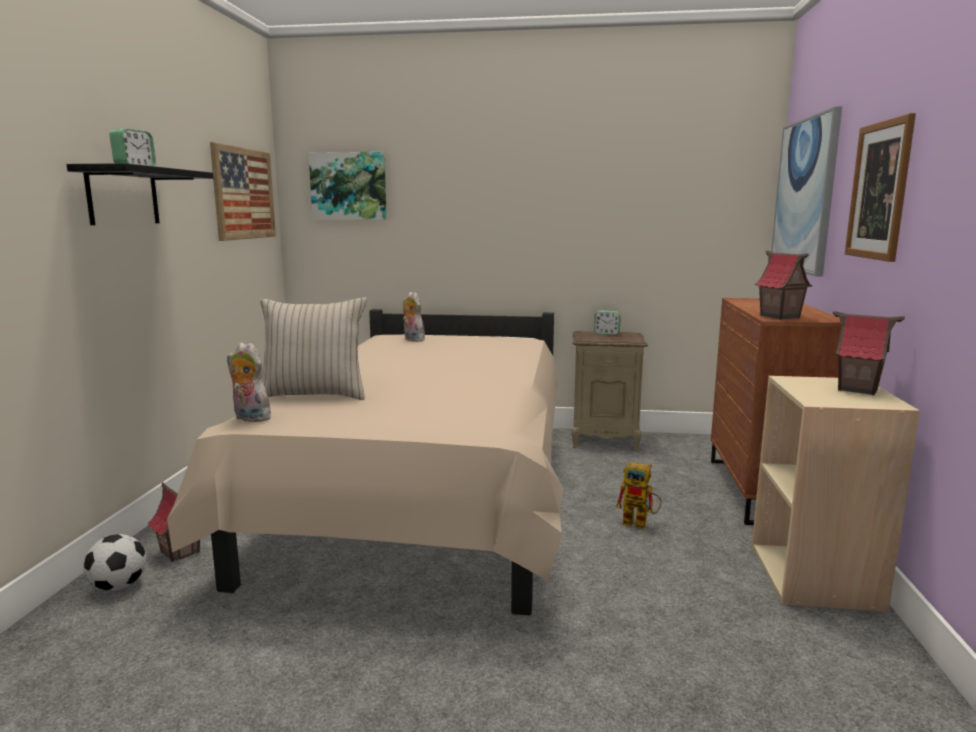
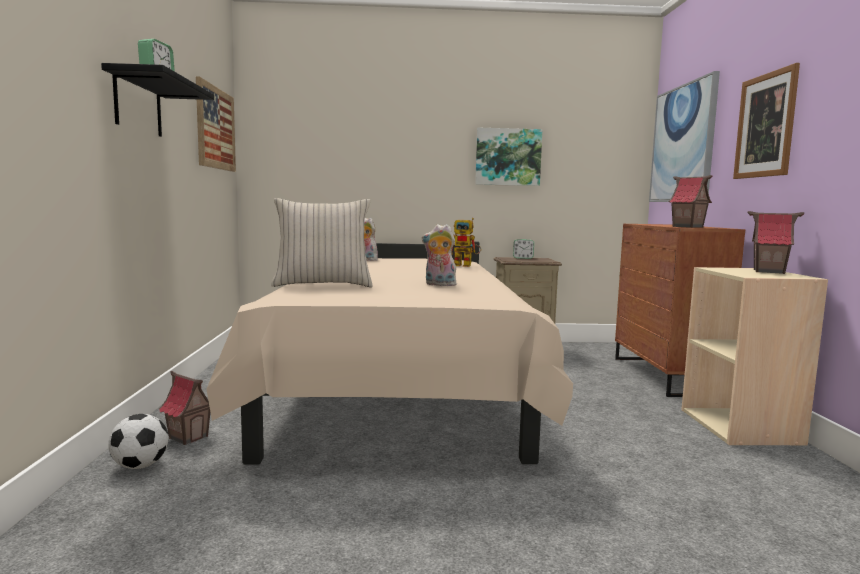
camera: 10 degrees left, 5 degrees down
plush toy [227,342,271,422] -> plush toy moved to [422,224,456,286]
picture [309,152,387,220] -> picture moved to [475,128,542,186]
toy robot [615,462,662,529] -> toy robot moved to [451,218,481,267]

